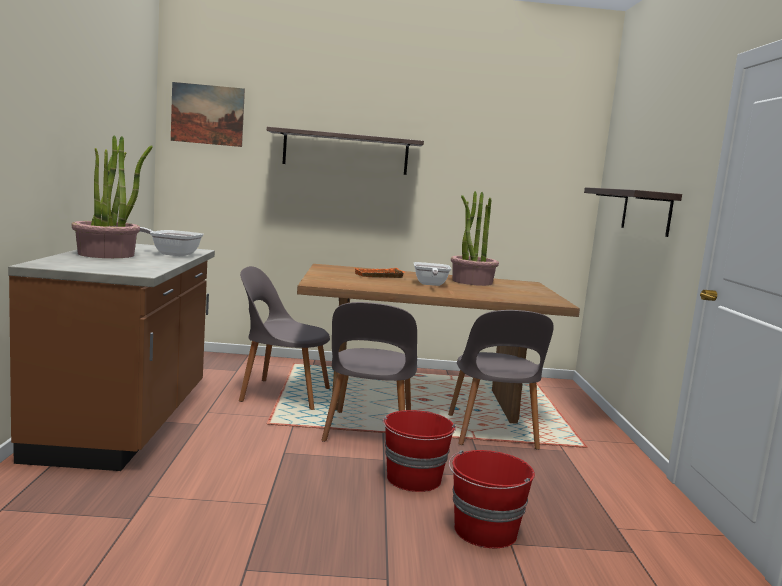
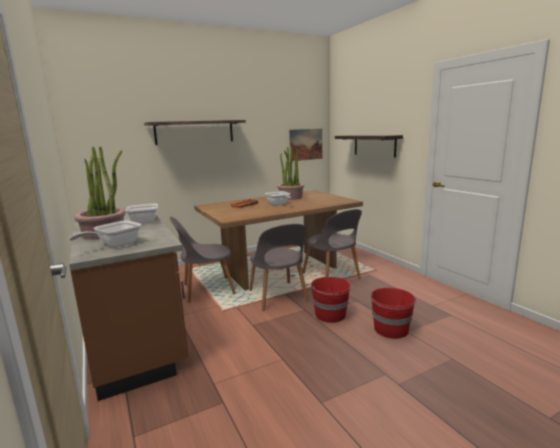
camera: 25 degrees left, 5 degrees up
picture [171,82,245,147] -> picture moved to [289,129,322,161]
none -> frying pan [69,220,141,247]

